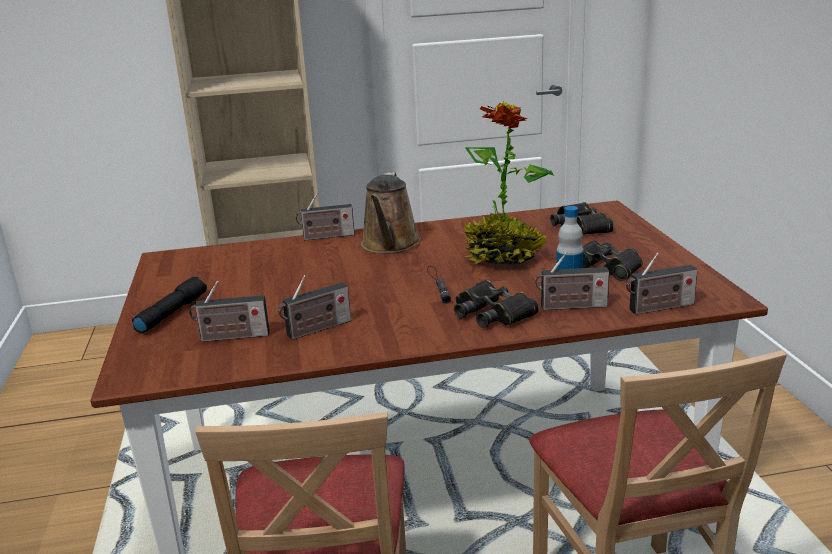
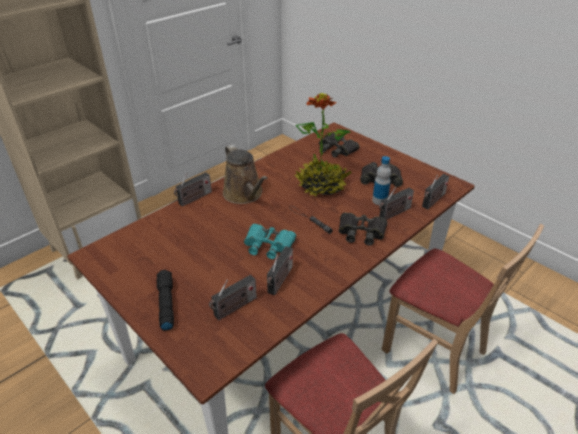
camera: 35 degrees left, 15 degrees up
none -> turquoise binoculars [244,224,296,259]

